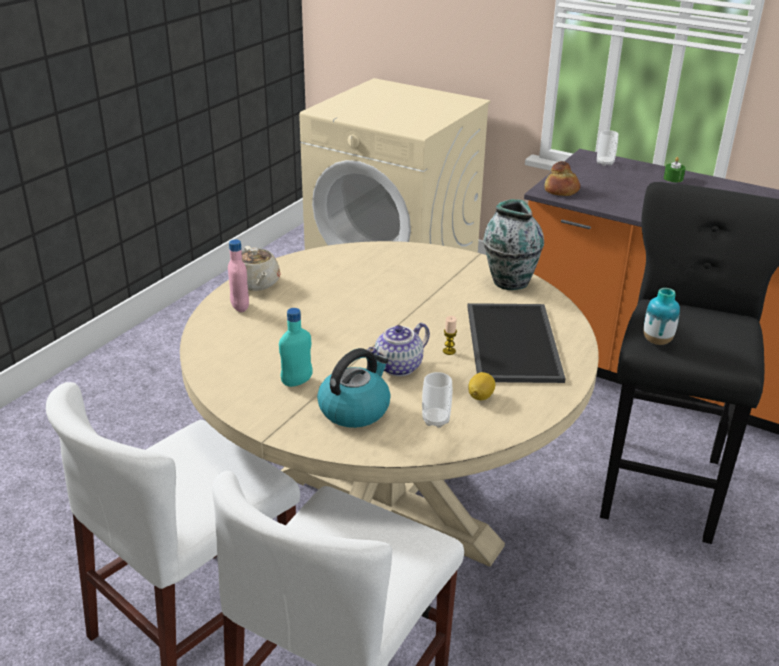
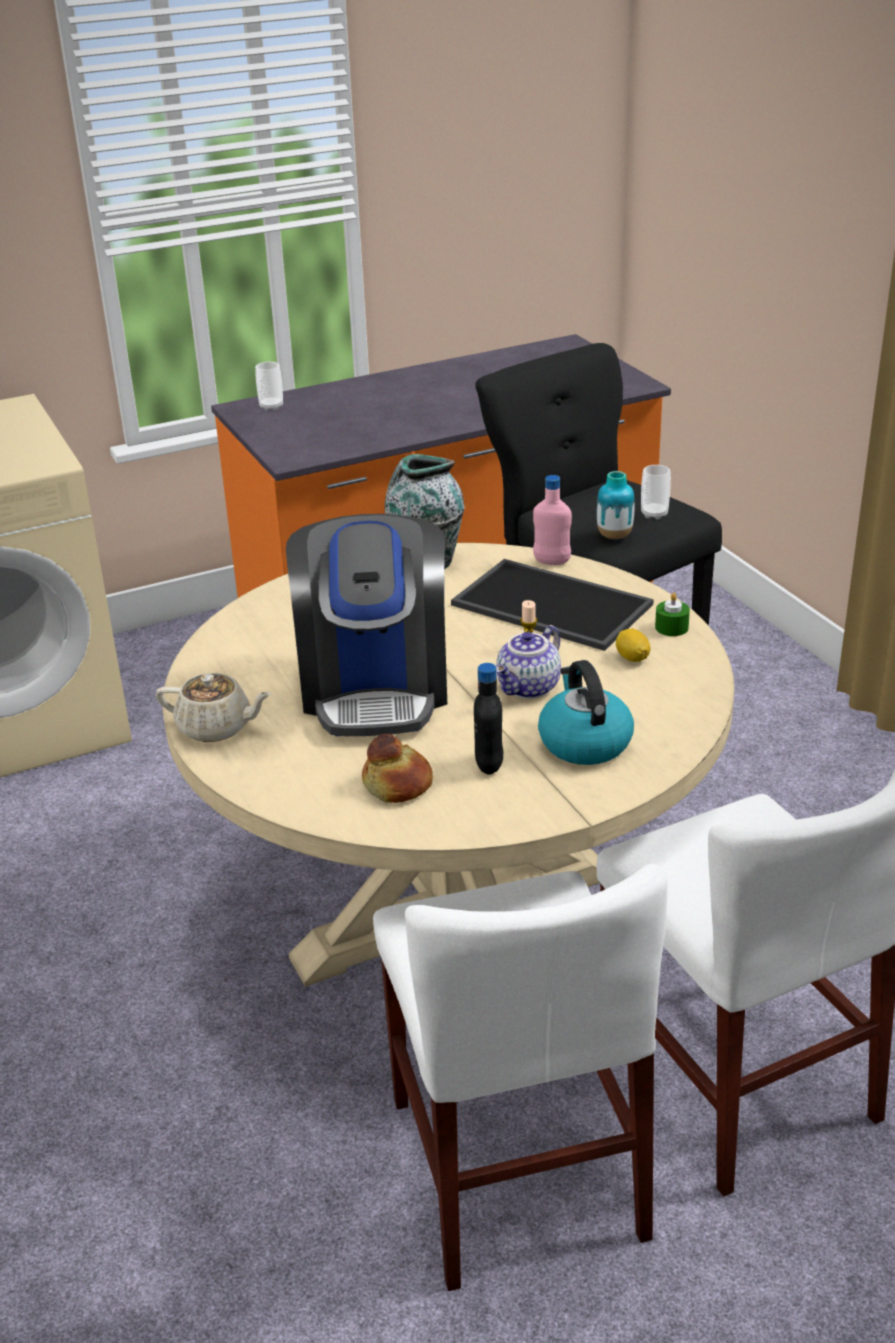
camera: 55 degrees left, 0 degrees up
pink bottle [228,239,249,312] -> pink bottle moved to [533,475,572,565]
turquoise bottle [279,308,313,387] -> black bottle [474,663,503,775]
teapot [367,323,430,376] -> teapot turned 45 degrees clockwise [496,625,561,699]
cup [422,372,452,428] -> cup moved to [641,465,671,519]
bread [544,161,580,196] -> bread moved to [362,734,433,803]
green candle [664,157,686,182] -> green candle moved to [655,593,690,636]
none -> coffee machine [286,514,447,736]

